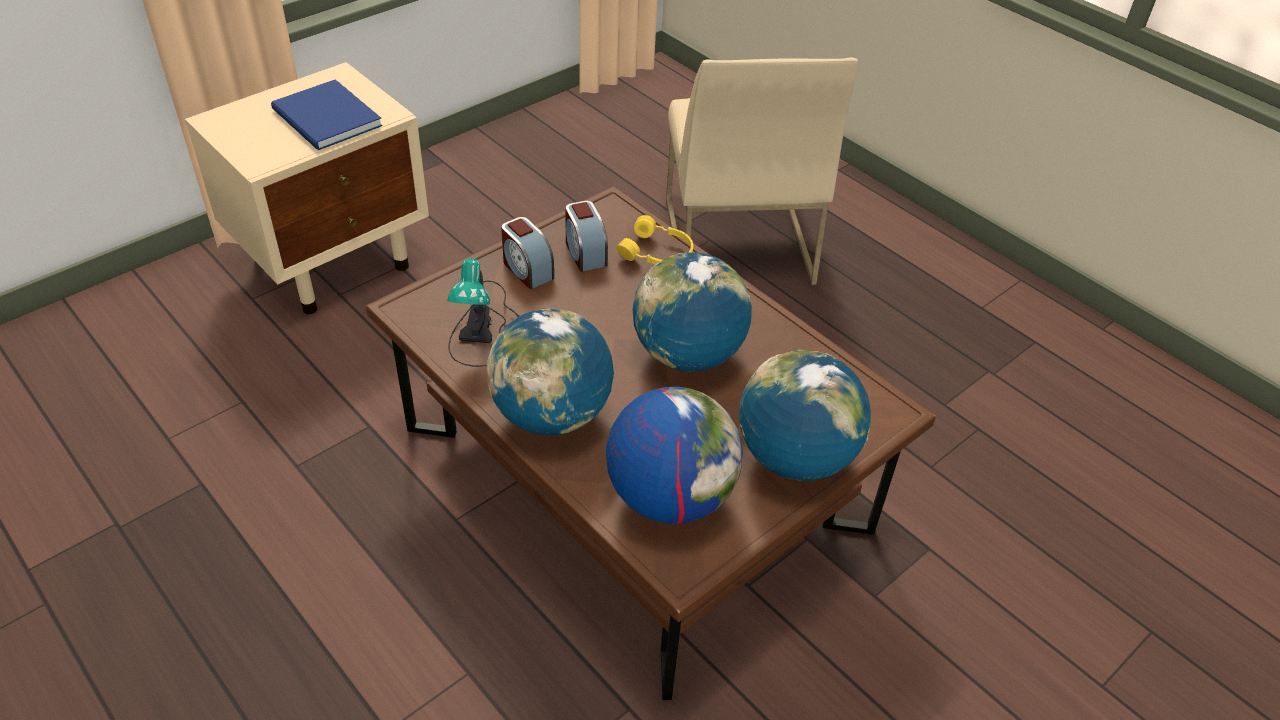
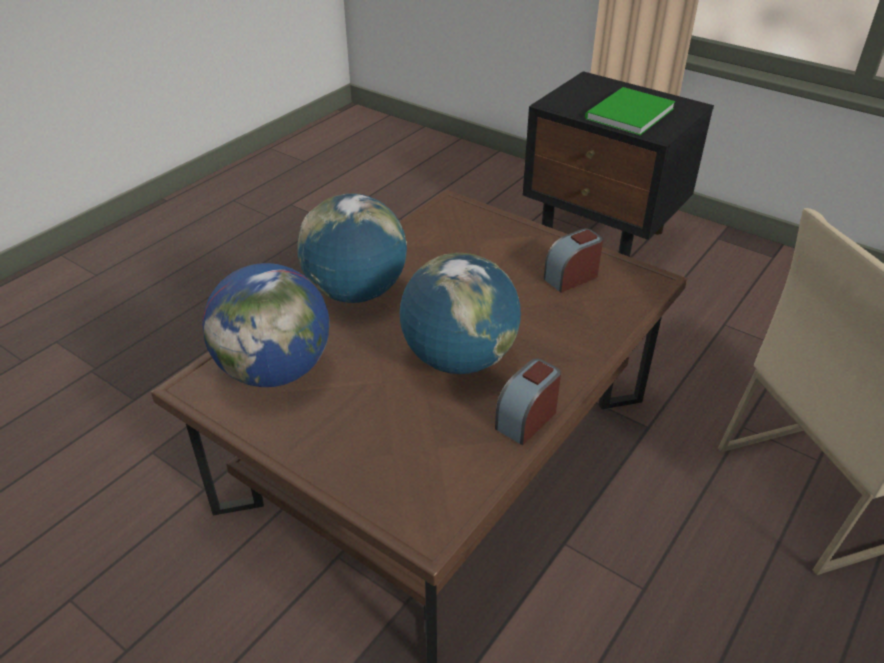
camera: 80 degrees right, 5 degrees down
beige nightstand [185,62,429,314] -> black nightstand [523,71,714,257]
blue book [271,79,382,150] -> green book [585,87,675,135]
table lamp [447,258,520,367] -> none
alarm clock [501,217,554,289] -> alarm clock moved to [495,358,561,445]
yellow headphones [617,215,693,265] -> none
globe [739,350,871,481] -> none

